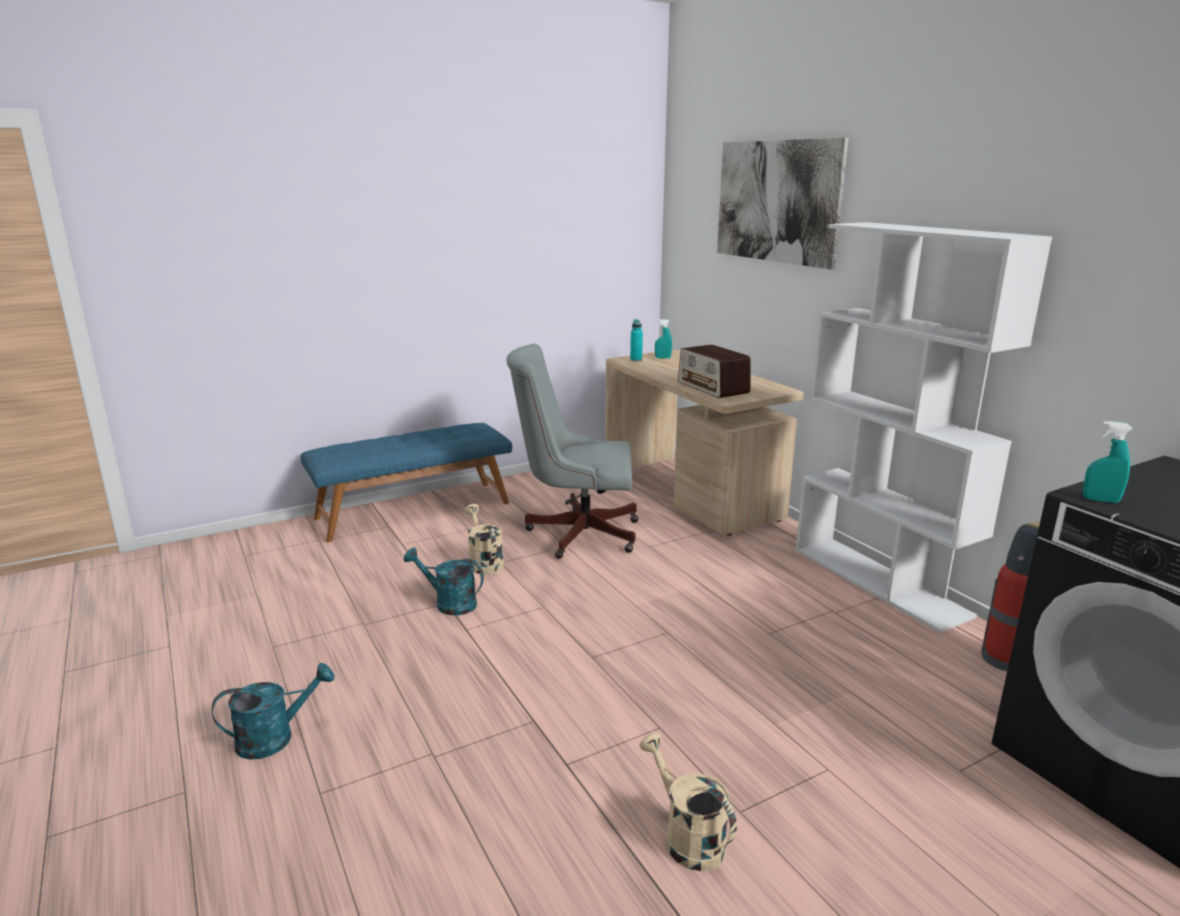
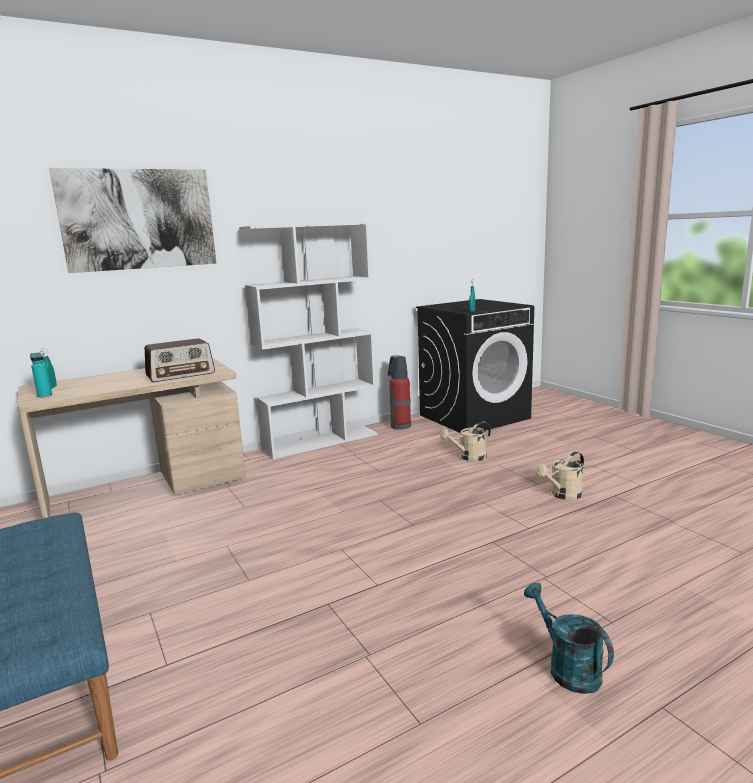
camera: 90 degrees left, 5 degrees down
turquoise watering can [404,547,484,615] -> none
beige watering can [465,504,504,574] -> beige watering can moved to [440,422,491,461]
grey office chair [506,344,639,559] -> none

